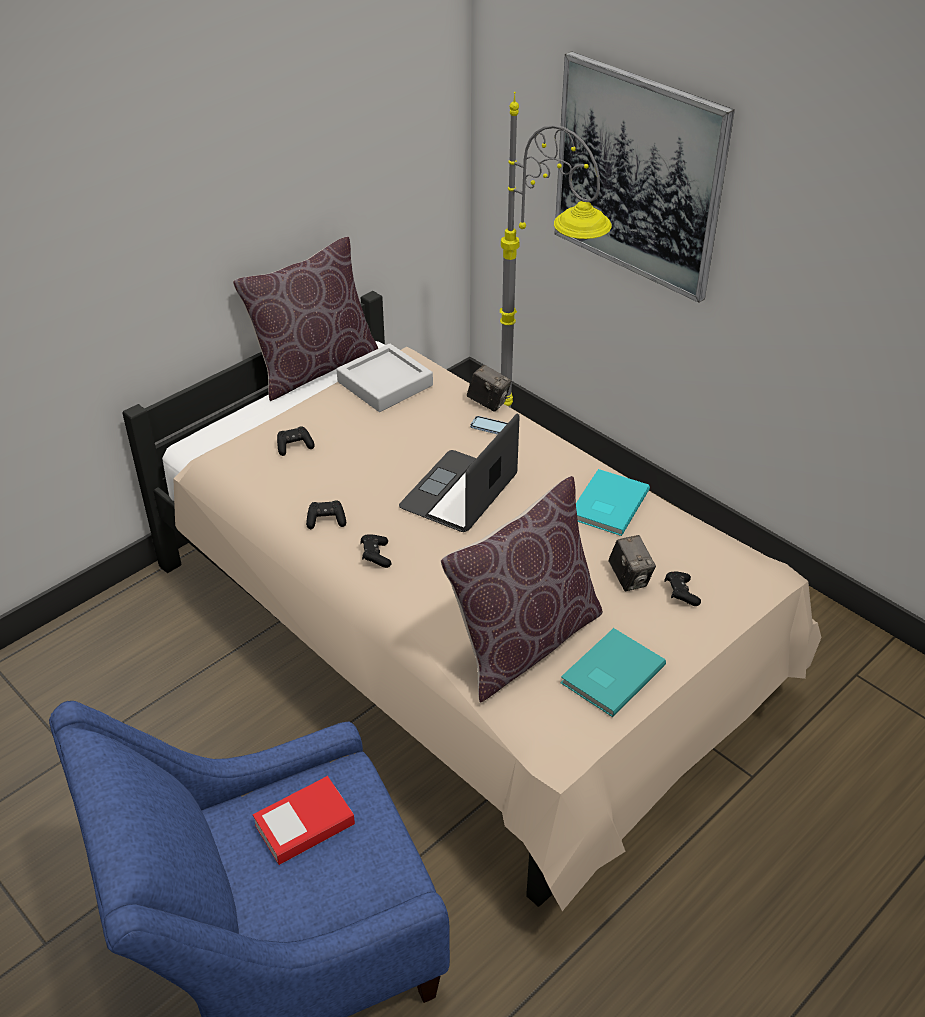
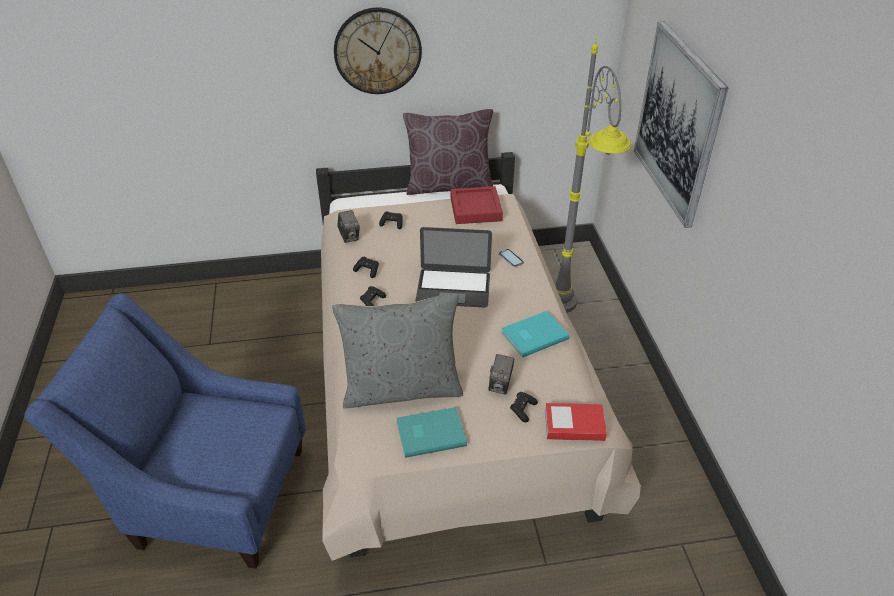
camera: 35 degrees right, 0 degrees up
book [253,776,355,865] -> book moved to [545,403,607,441]
grey tray [336,344,433,412] -> red tray [450,186,503,224]
laptop [399,413,519,532] -> laptop turned 150 degrees counterclockwise [415,227,492,307]
brown pillow [441,476,603,702] -> grey pillow [332,293,463,408]
camera [467,365,512,412] -> camera moved to [337,210,360,243]
none -> wall clock [334,8,422,94]

